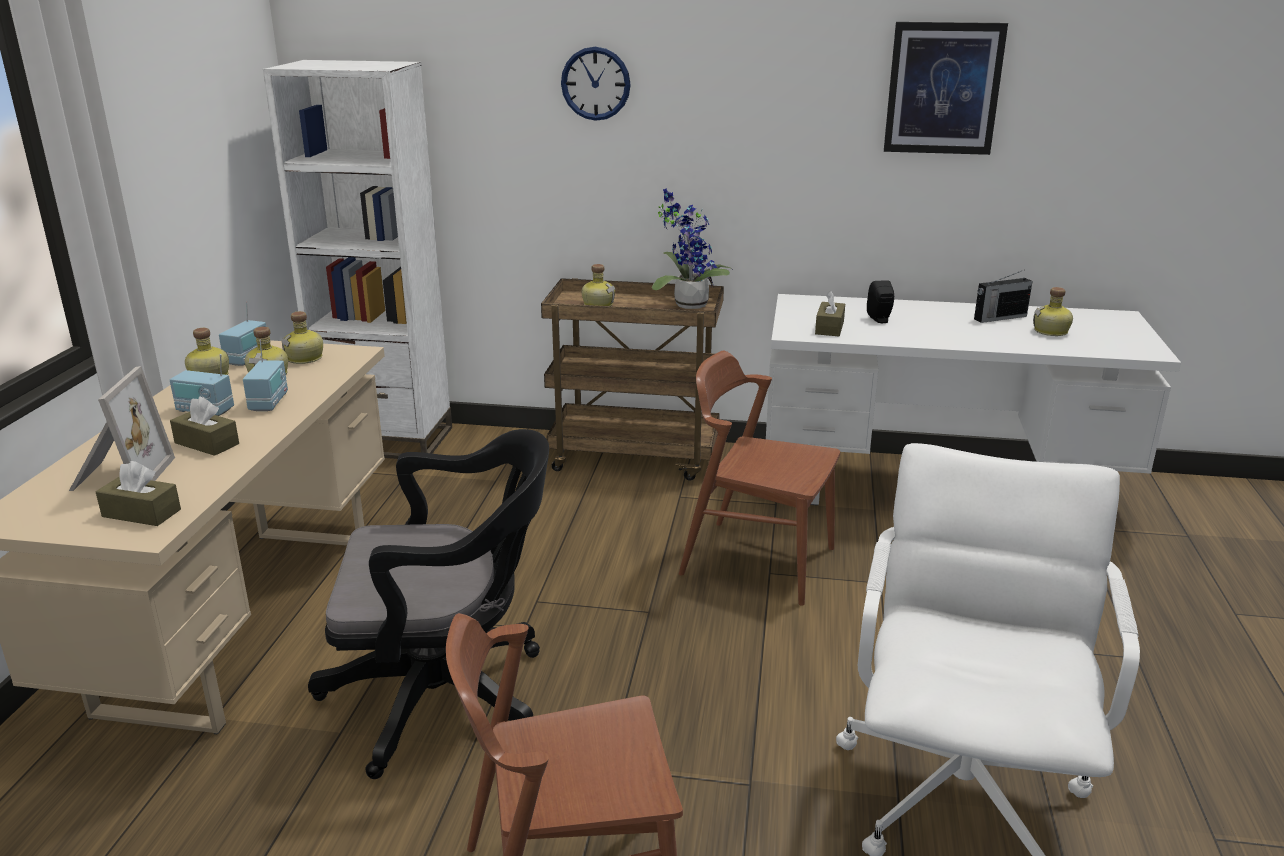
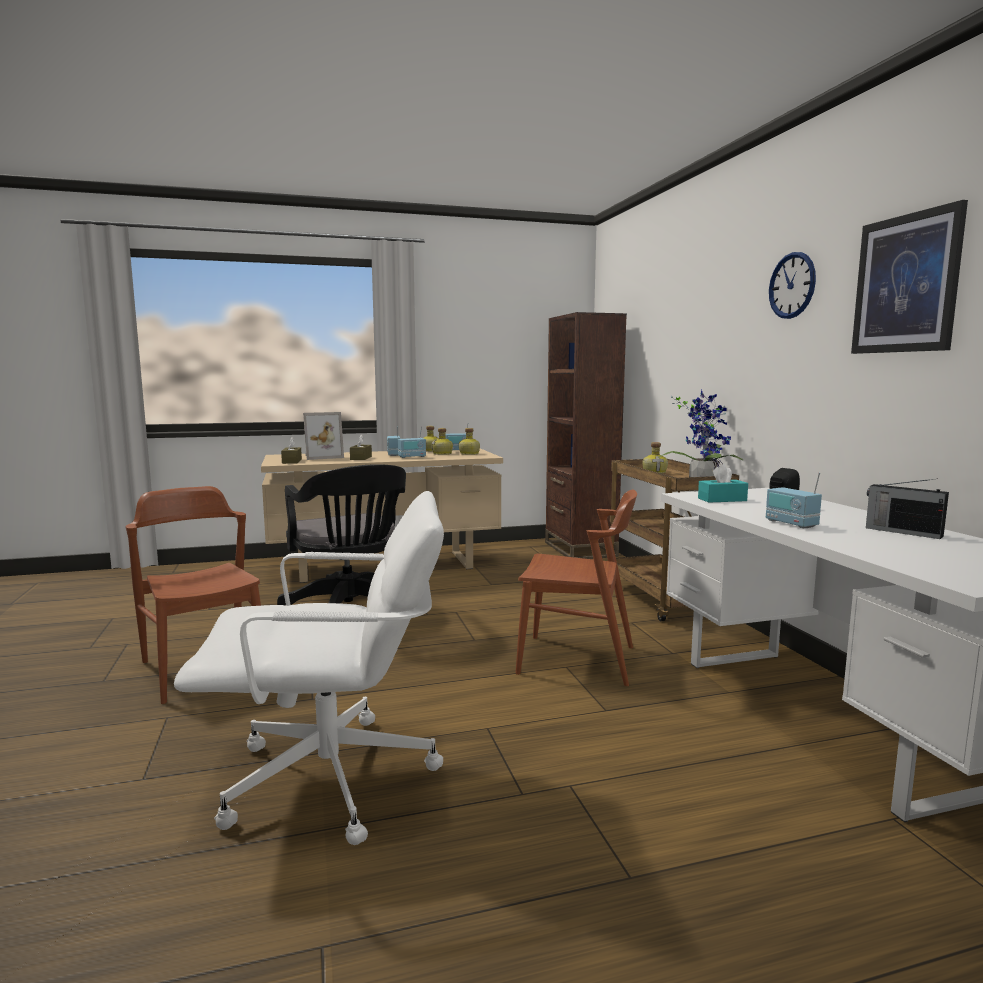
camera: 65 degrees right, 15 degrees down
white bookcase [263,60,452,459] -> brown bookcase [545,312,627,559]
wall clock [561,47,631,121] -> wall clock moved to [769,252,816,319]
brown chair [679,351,840,606] -> brown chair turned 105 degrees clockwise [515,490,637,686]
brown tissue box [815,290,845,336] -> turquoise tissue box [698,464,748,503]
bottle [1033,287,1073,336] -> none
none -> radio [766,473,822,528]

